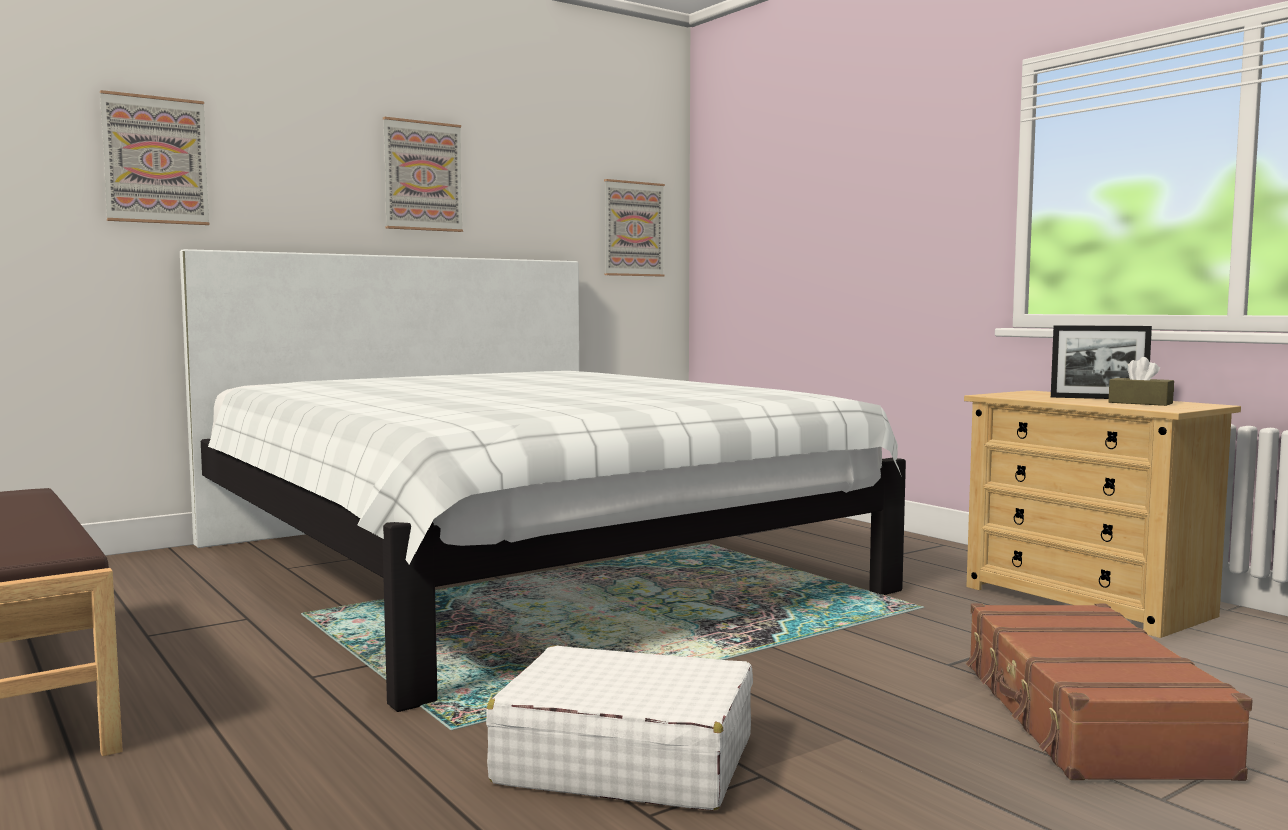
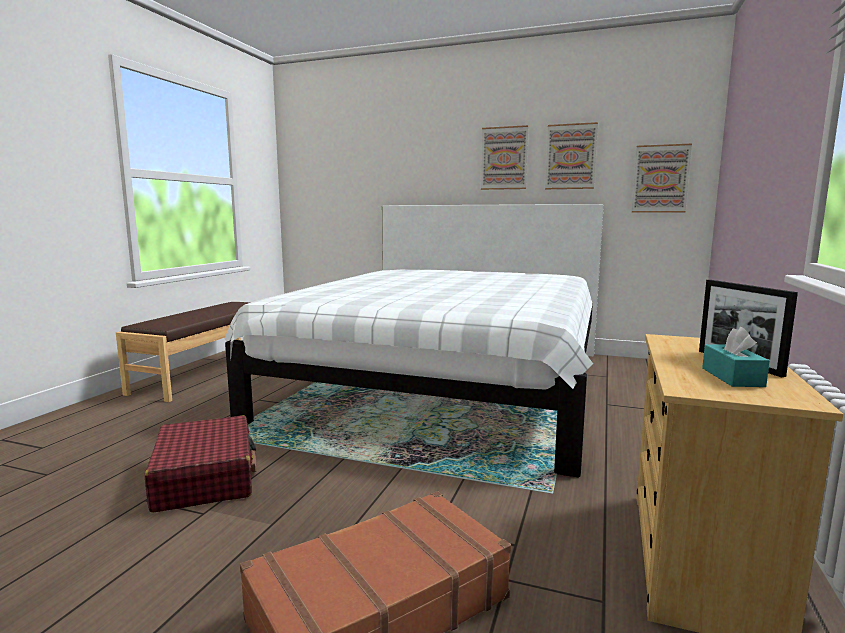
camera: 55 degrees right, 5 degrees up
picture [100,90,209,225] -> picture moved to [545,122,598,189]
white suitcase [486,646,753,810] -> red suitcase [145,415,257,513]
brown tissue box [1108,357,1174,406] -> turquoise tissue box [702,327,770,387]

